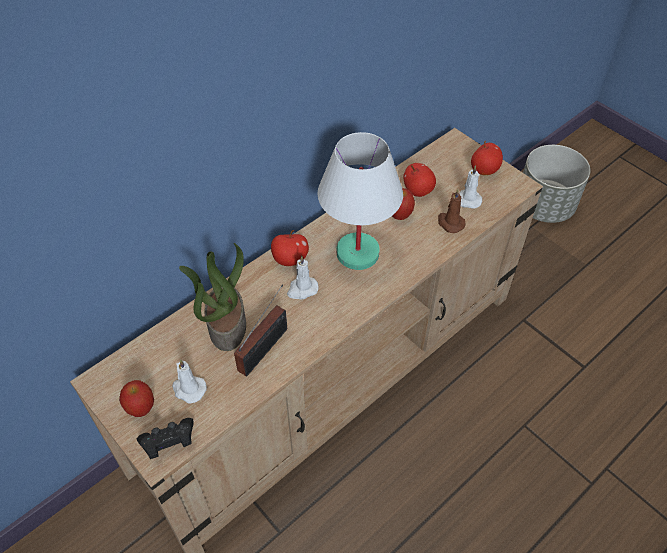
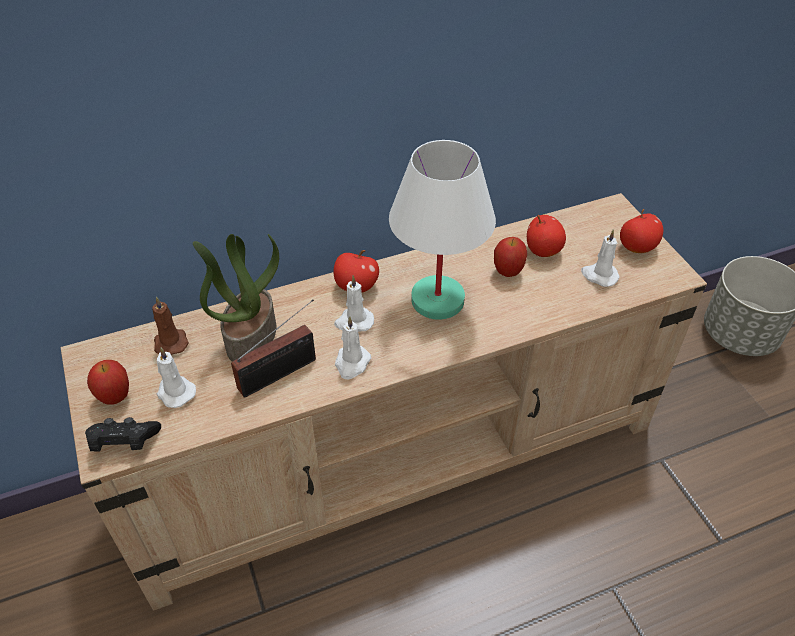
camera: 20 degrees right, 5 degrees down
brown candle [438,189,466,233] -> brown candle moved to [152,297,189,355]
none -> white candle [335,316,371,379]

